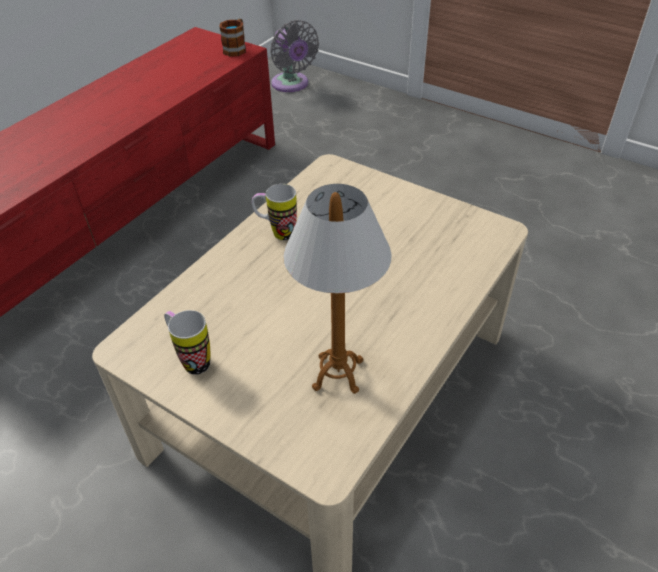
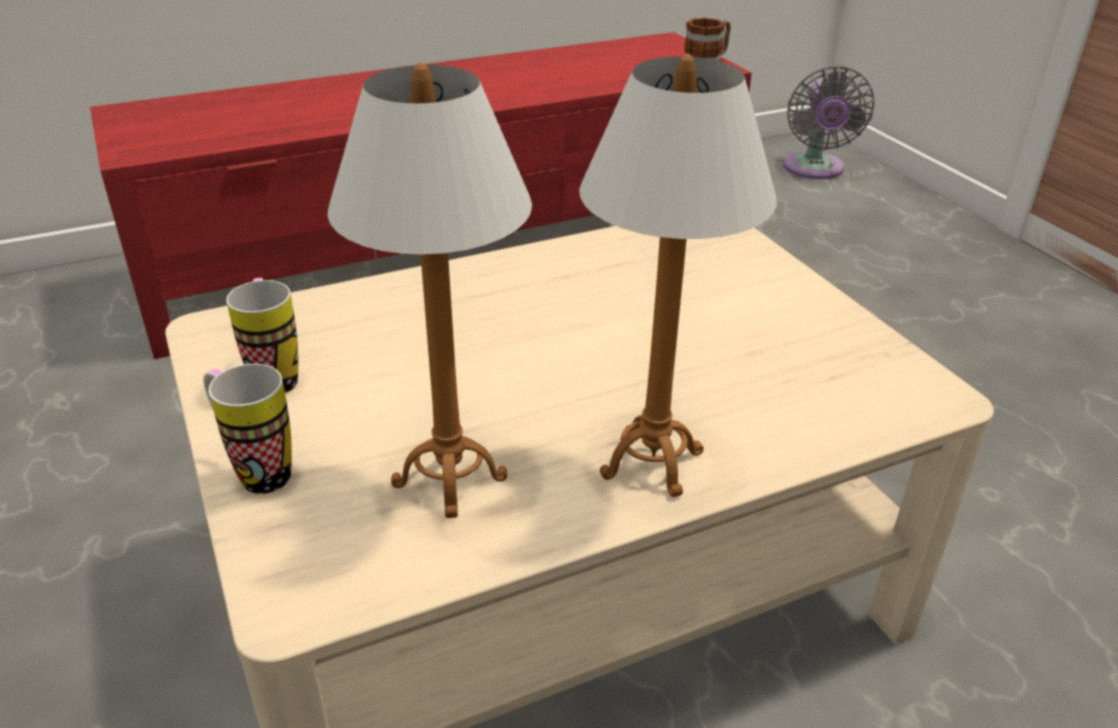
camera: 30 degrees right, 10 degrees down
mug [252,184,297,240] -> mug moved to [203,364,292,494]
none -> table lamp [579,54,777,497]

